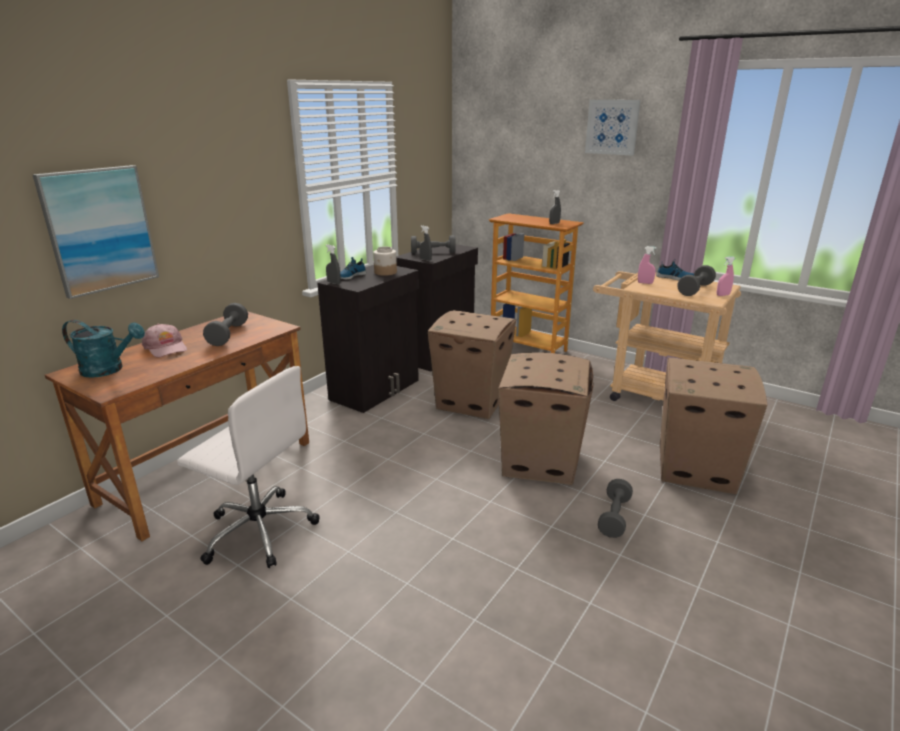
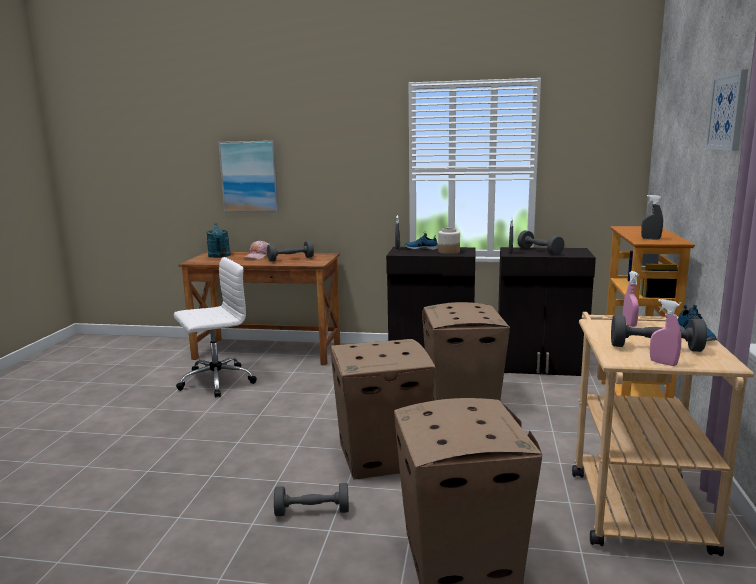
camera: 65 degrees right, 10 degrees down
white office chair [177,366,320,568] -> white office chair turned 120 degrees counterclockwise [174,257,257,398]

